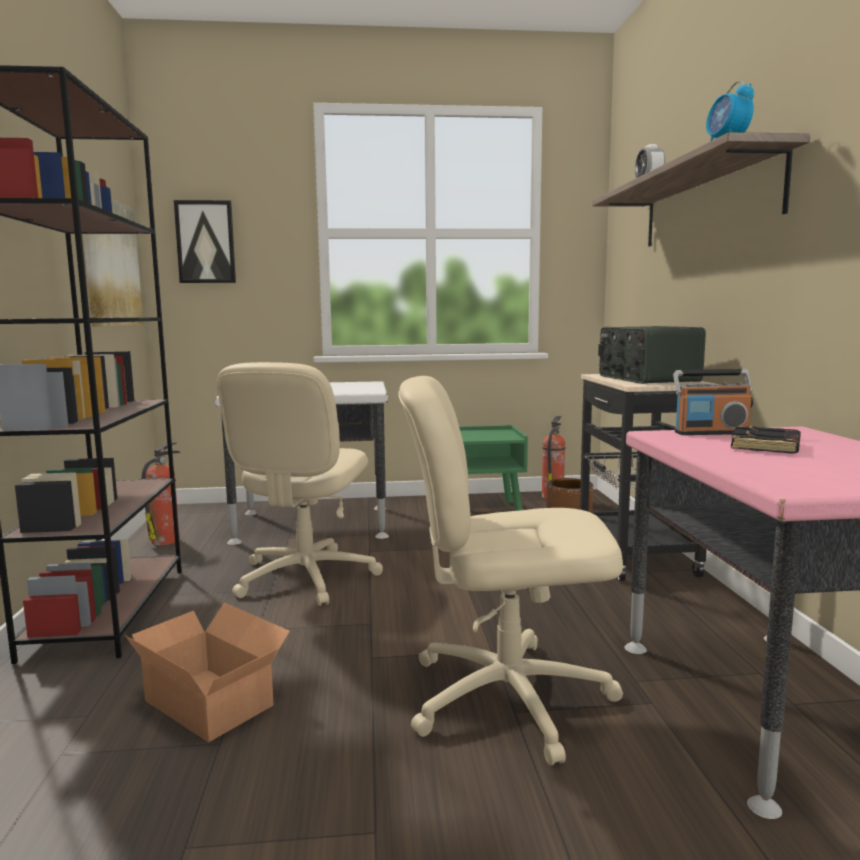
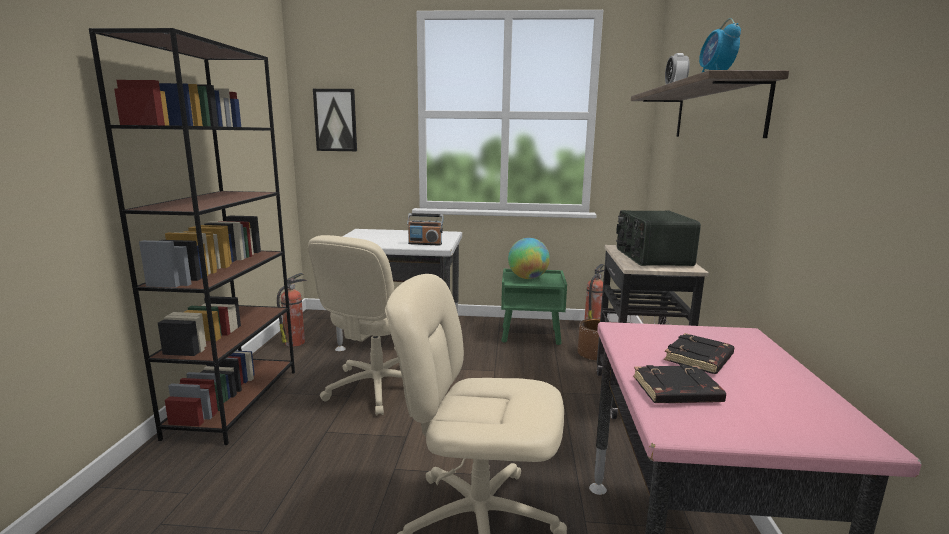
camera: 10 degrees right, 5 degrees up
picture [83,199,143,327] -> none
cardboard box [125,602,290,742] -> none
radio [673,369,753,435] -> radio moved to [407,213,444,246]
none -> globe [508,238,550,279]
none -> black book [633,365,726,403]

